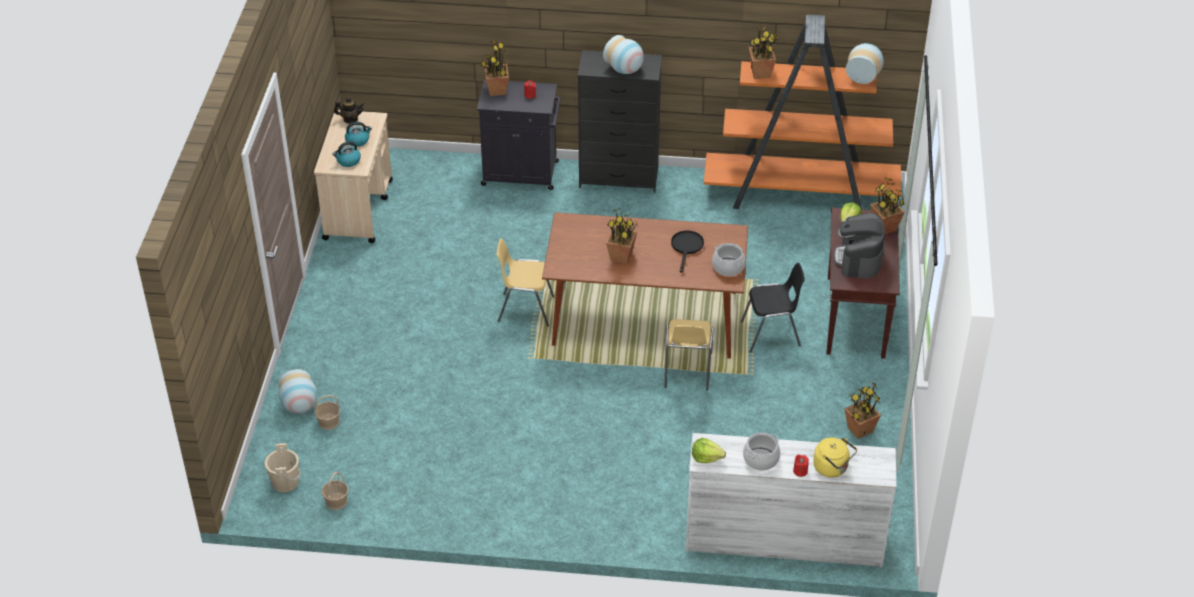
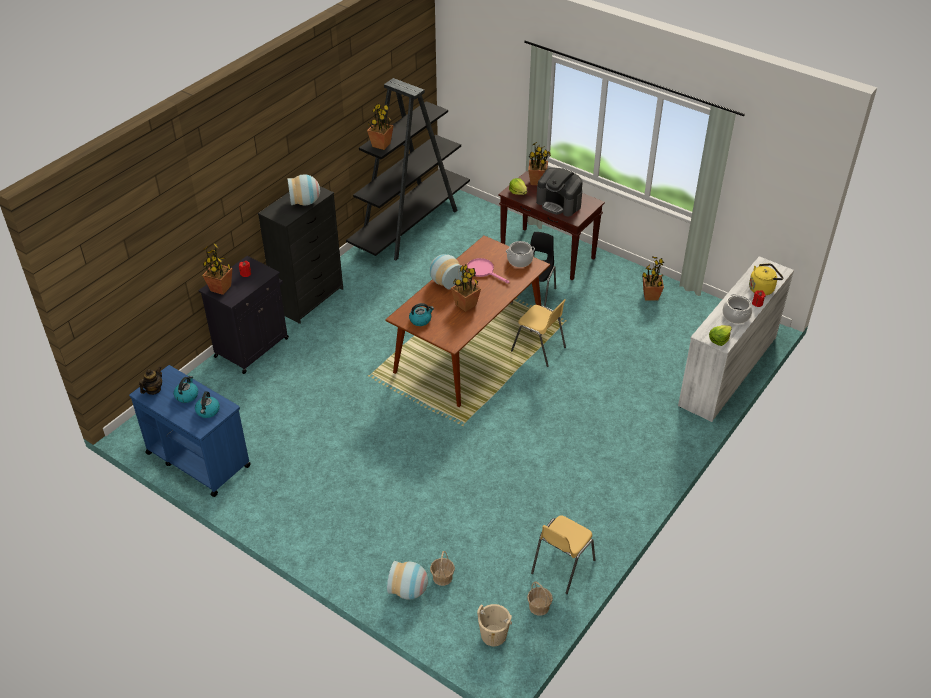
camera: 60 degrees left, 0 degrees up
beige cart [314,110,393,243] -> blue cart [129,365,251,497]
yellow chair [497,239,554,327] -> yellow chair moved to [531,516,595,594]
black frying pan [671,231,704,273] -> pink frying pan [467,258,510,283]
orange bookcase [704,15,902,210] -> black bookcase [346,78,470,261]
vase [846,43,884,84] -> vase moved to [430,254,465,290]
none -> kettle [409,303,434,326]

